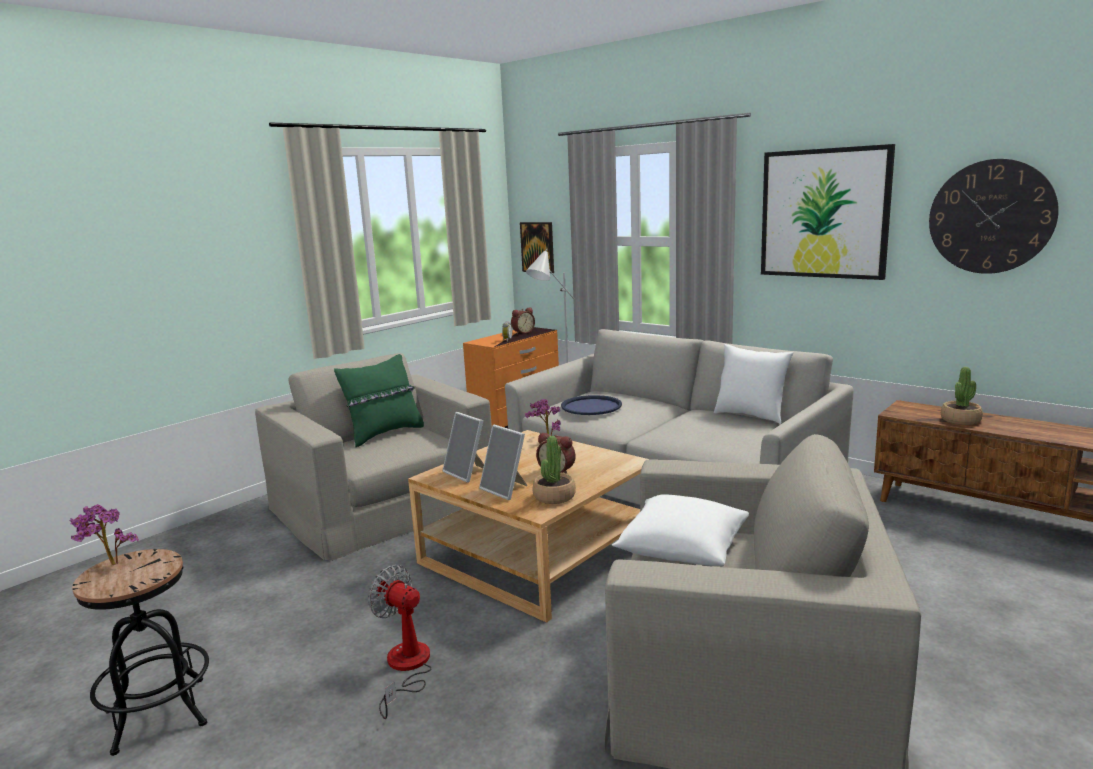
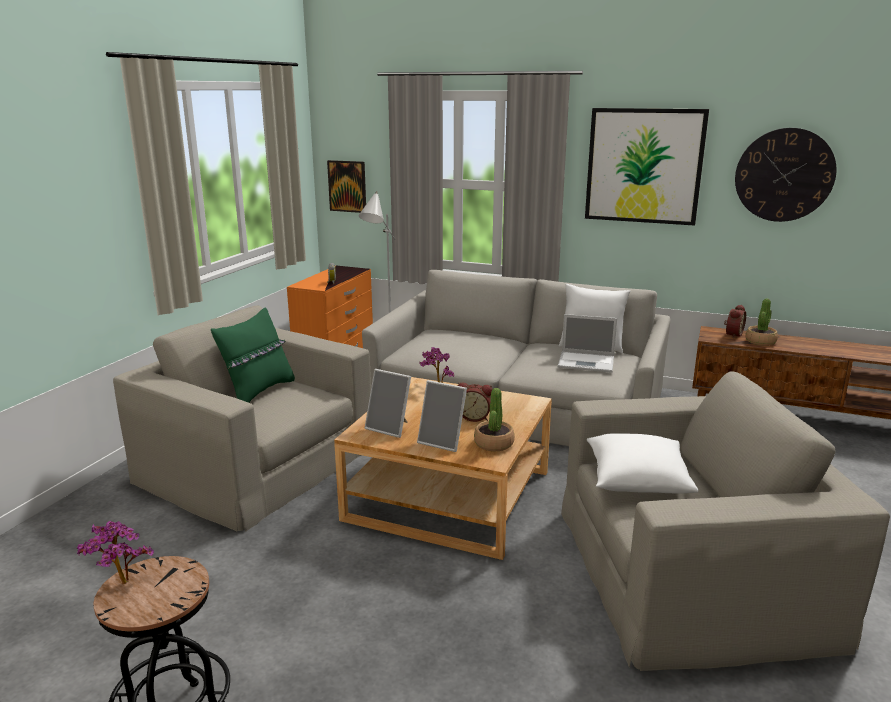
camera: 20 degrees left, 5 degrees up
fan [368,565,432,719] -> none
alarm clock [511,308,535,334] -> alarm clock moved to [724,305,746,338]
blue tray [561,395,622,415] -> none
none -> laptop [558,314,617,373]

